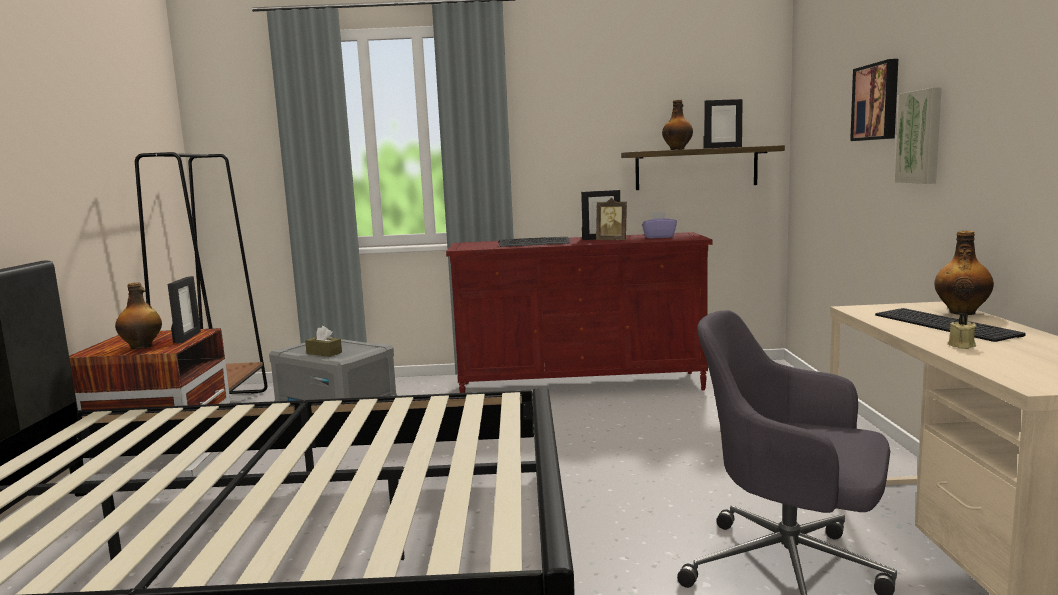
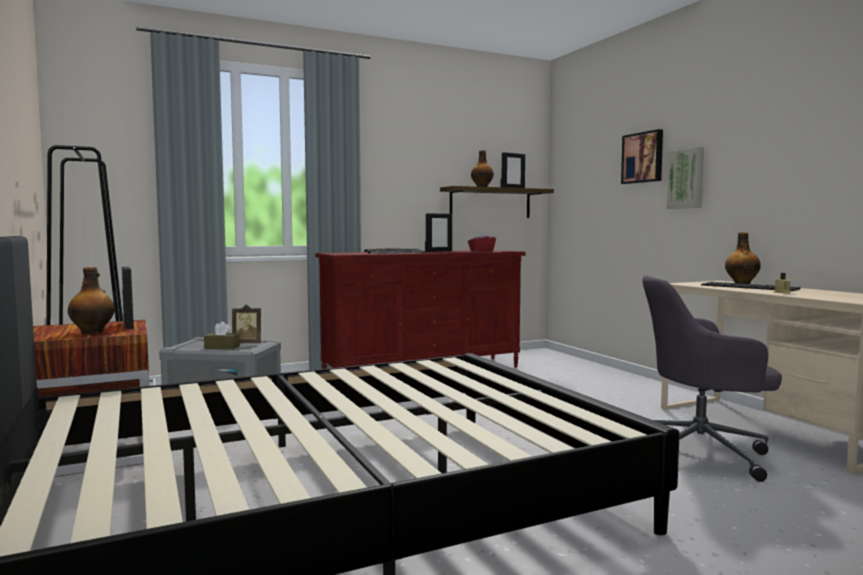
camera: 25 degrees left, 5 degrees down
picture frame [596,198,627,240] -> picture frame moved to [232,304,261,343]
purple tissue box [642,211,677,238] -> red tissue box [468,231,496,251]

